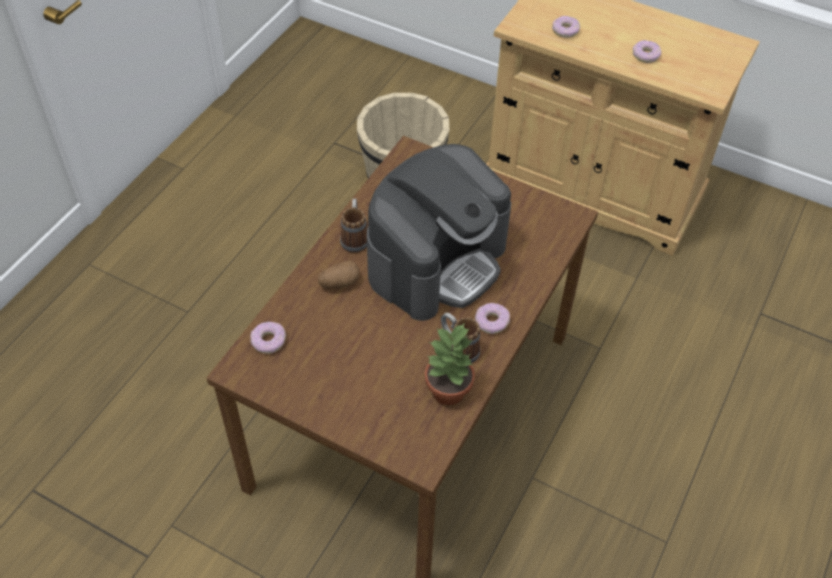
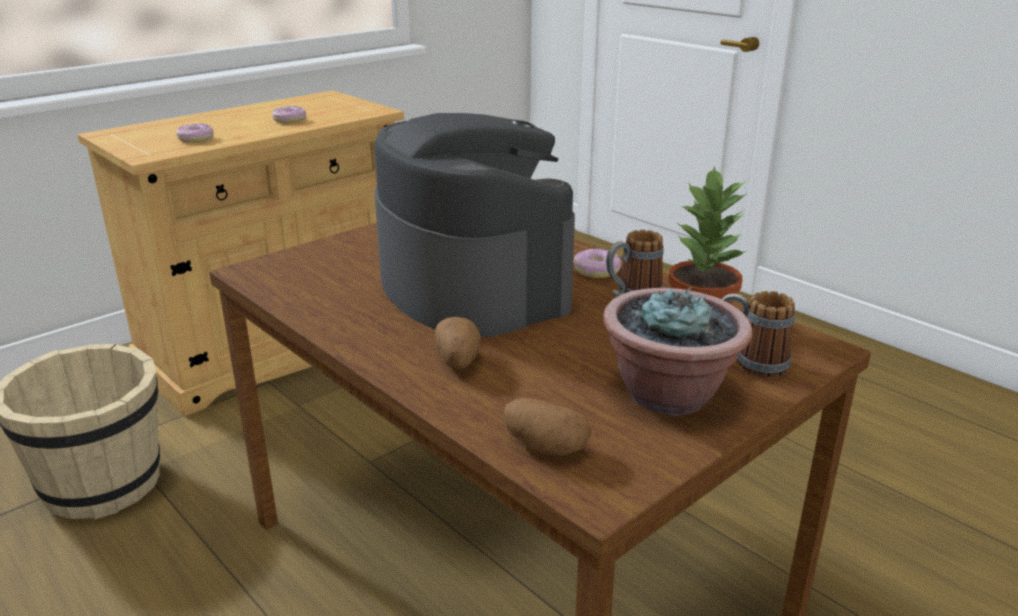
camera: 70 degrees left, 25 degrees down
donut [250,322,286,354] -> potato [503,398,592,456]
mug [340,199,367,253] -> mug moved to [721,291,795,377]
none -> potted plant [603,287,752,416]

